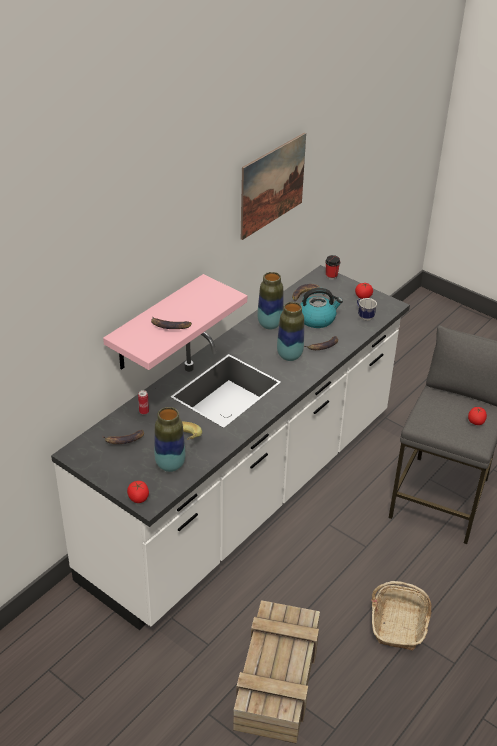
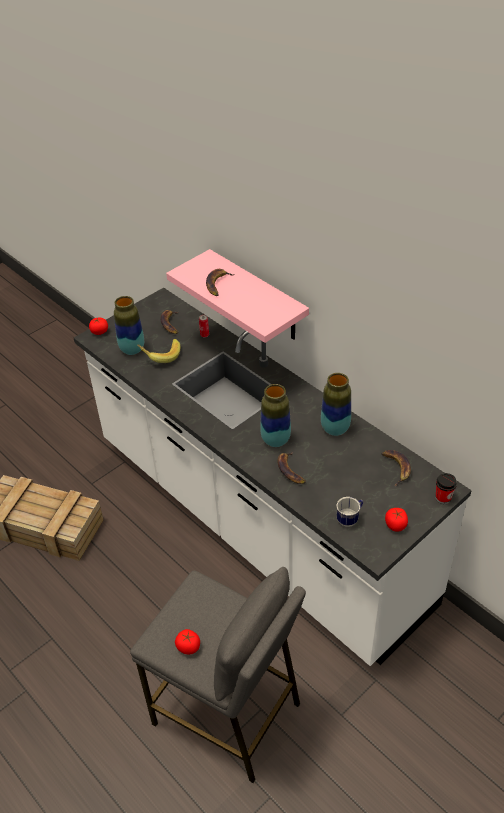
camera: 100 degrees right, 5 degrees up
picture [241,133,306,240] -> none
kettle [300,288,343,328] -> none
basket [371,581,431,651] -> none

